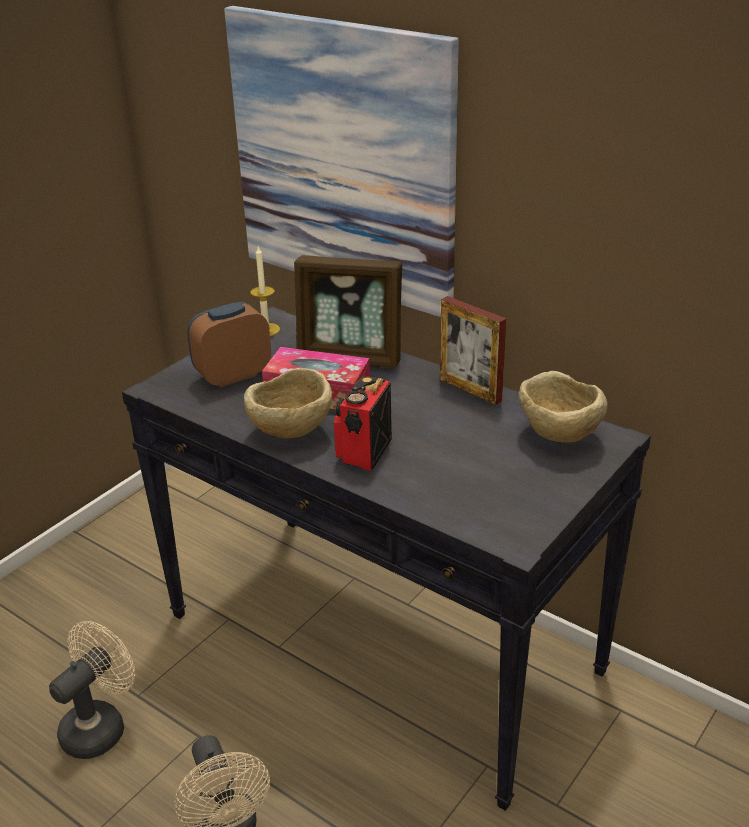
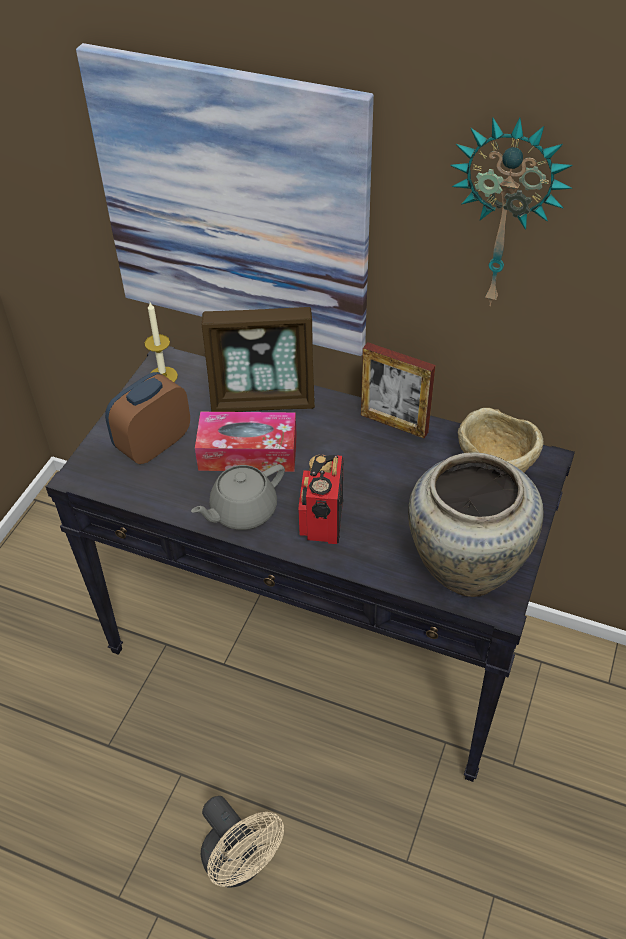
camera: 15 degrees left, 15 degrees up
beige fan [49,621,135,759] -> none
beige bowl [244,368,332,439] -> grey teapot [191,464,285,530]
none -> beige vase [408,452,544,597]
none -> wall clock [450,117,572,306]

